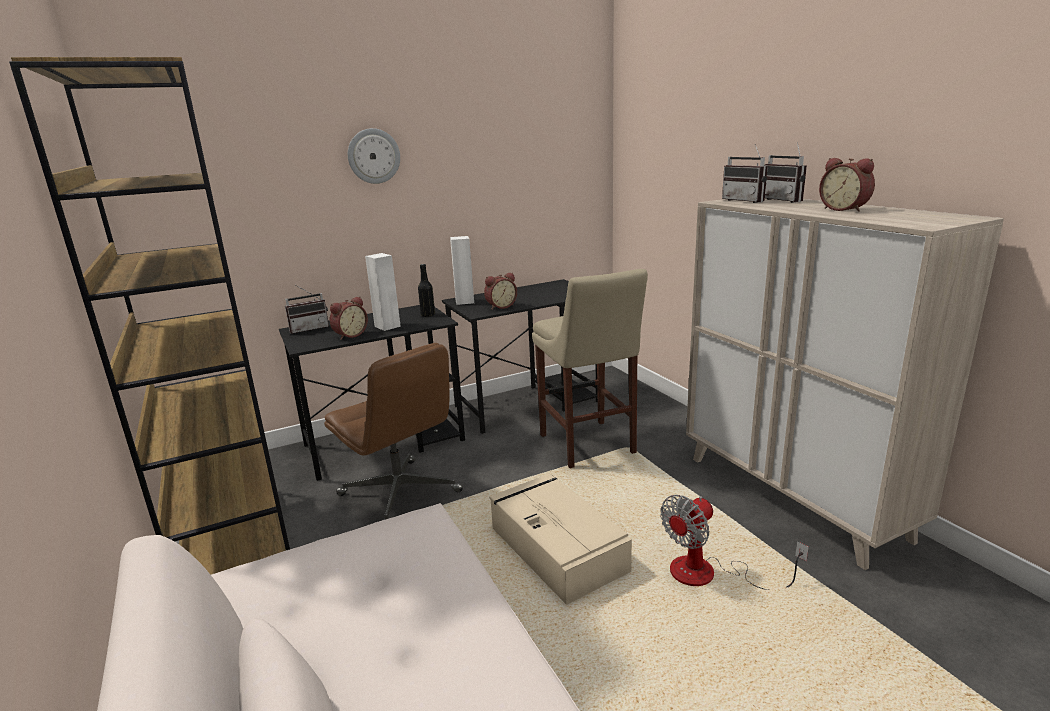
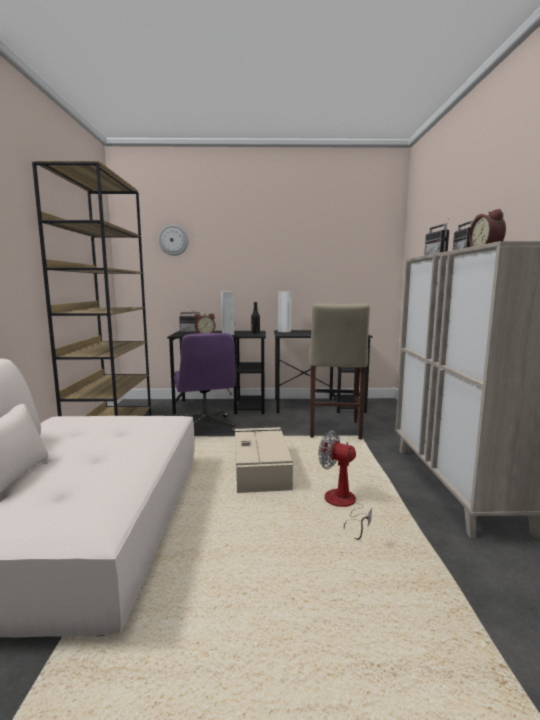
camera: 25 degrees right, 10 degrees down
brown office chair [324,343,463,520] -> purple office chair [174,333,238,432]
wall clock [348,128,400,184] -> wall clock moved to [158,225,188,256]
alarm clock [484,272,517,309] -> none
fan [660,495,809,590] -> fan turned 45 degrees clockwise [319,430,372,540]

